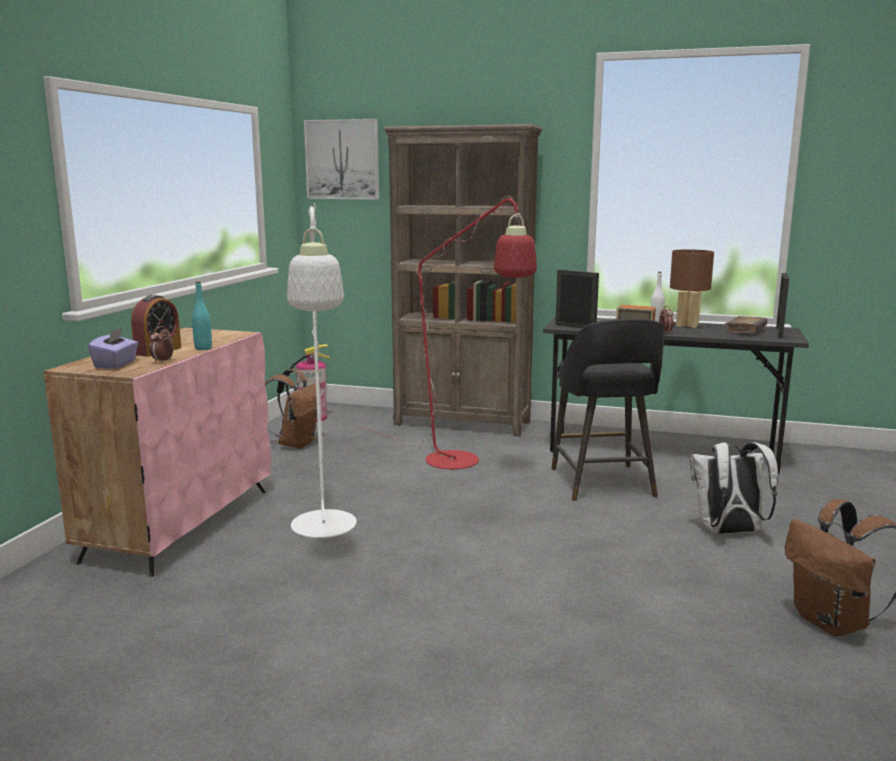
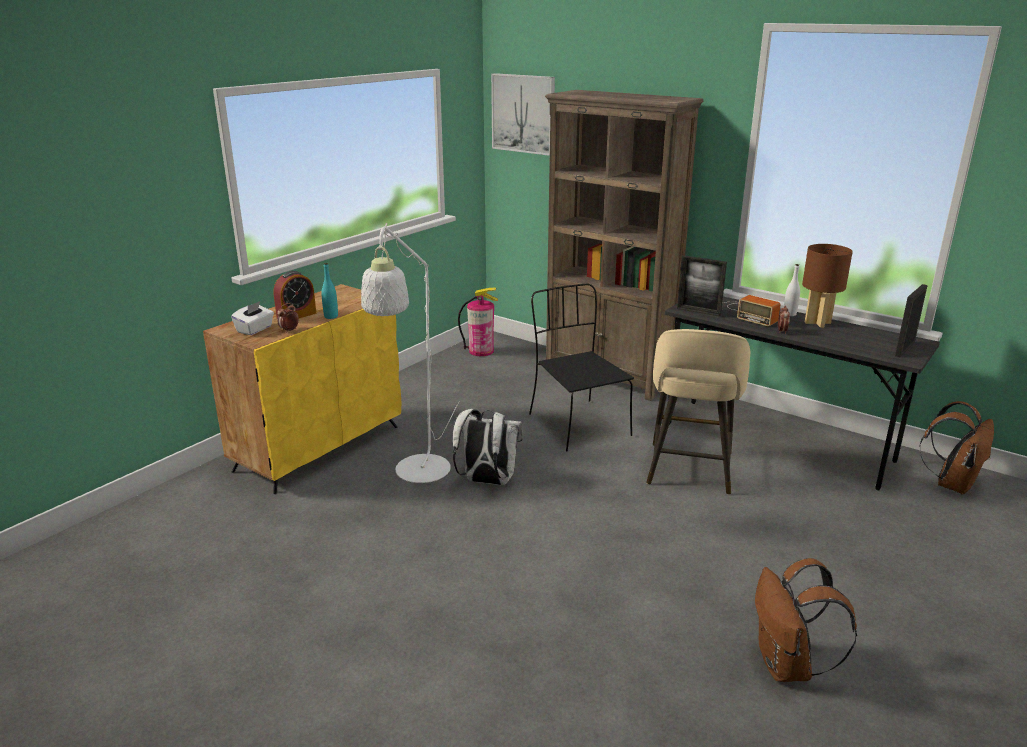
camera: 20 degrees right, 10 degrees up
pink cabinet [44,328,271,577] -> yellow cabinet [203,284,401,494]
purple tissue box [88,327,138,368] -> white tissue box [231,301,274,335]
brown backpack [265,369,321,449] -> brown backpack moved to [919,401,994,495]
red floor lamp [361,196,537,469] -> black chair [529,284,634,452]
black stool [551,319,664,501] -> beige stool [646,329,750,495]
picture frame [555,269,599,329] -> picture frame turned 150 degrees clockwise [677,255,727,316]
white backpack [690,442,778,534] -> white backpack moved to [452,409,523,485]
brown book [725,316,768,334] -> none

